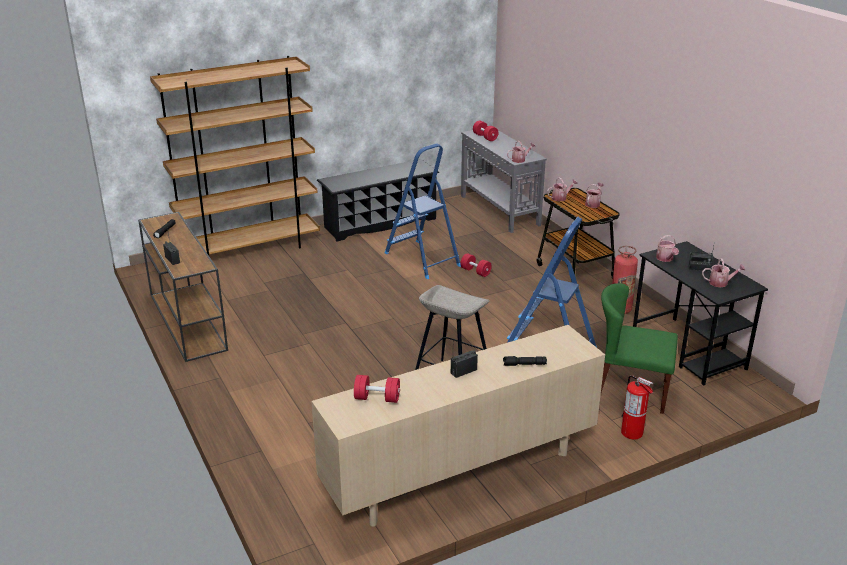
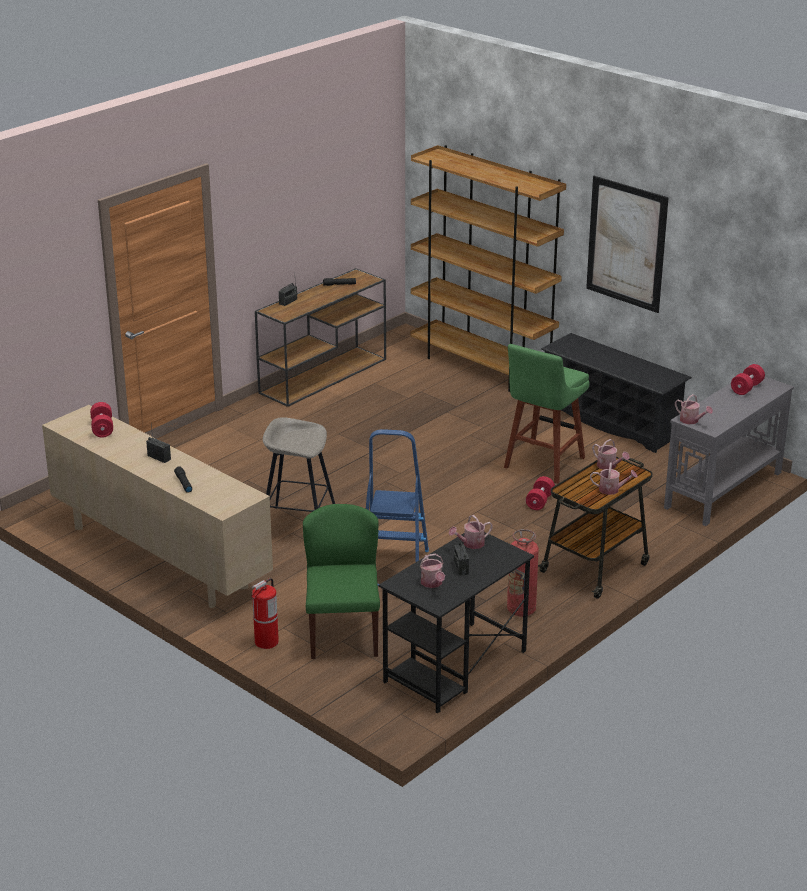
camera: 70 degrees right, 0 degrees up
blue step ladder [385,144,461,279] -> green stool [504,344,589,484]
none -> picture [586,176,669,313]

